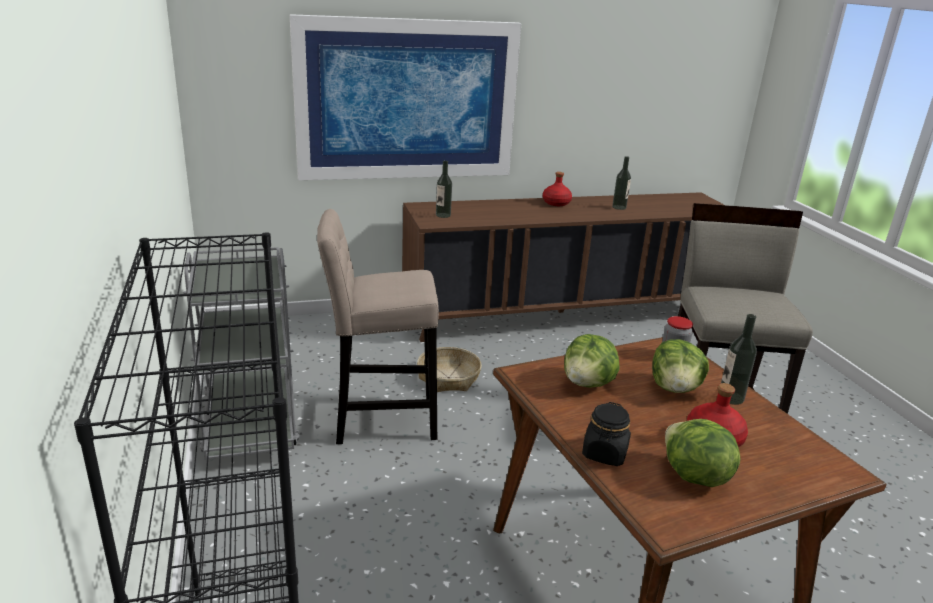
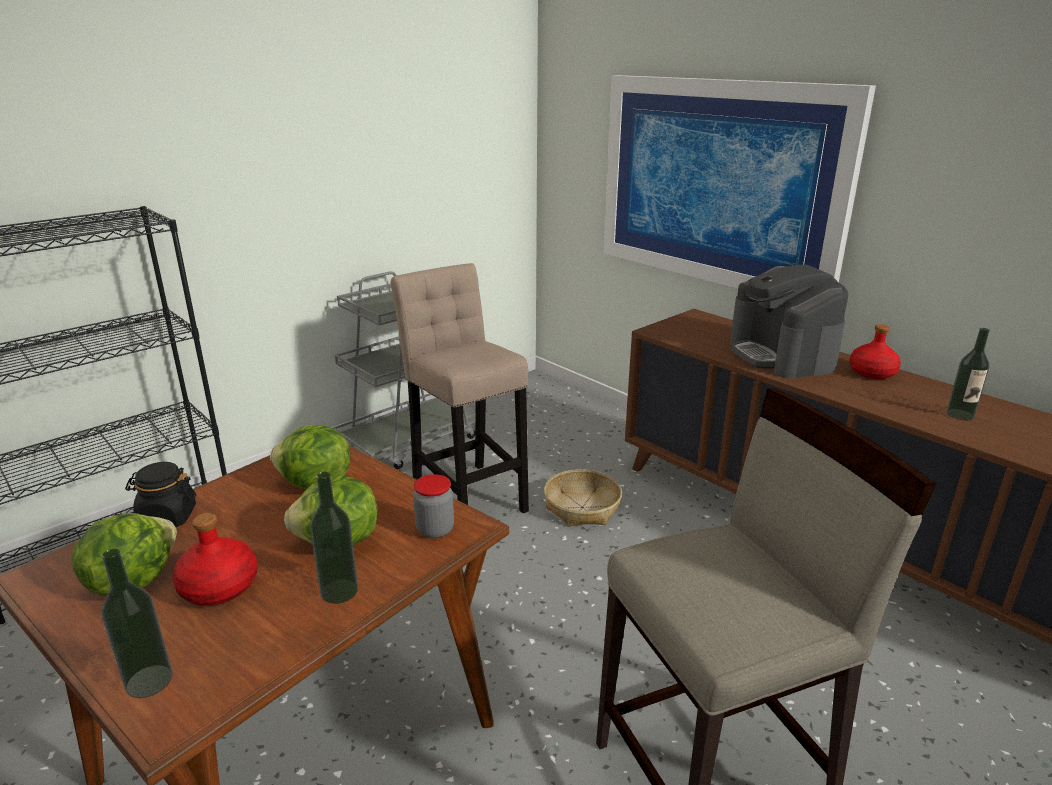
camera: 65 degrees right, 0 degrees up
bottle [436,160,452,218] -> bottle moved to [101,549,172,698]
none -> coffee machine [730,265,848,379]

